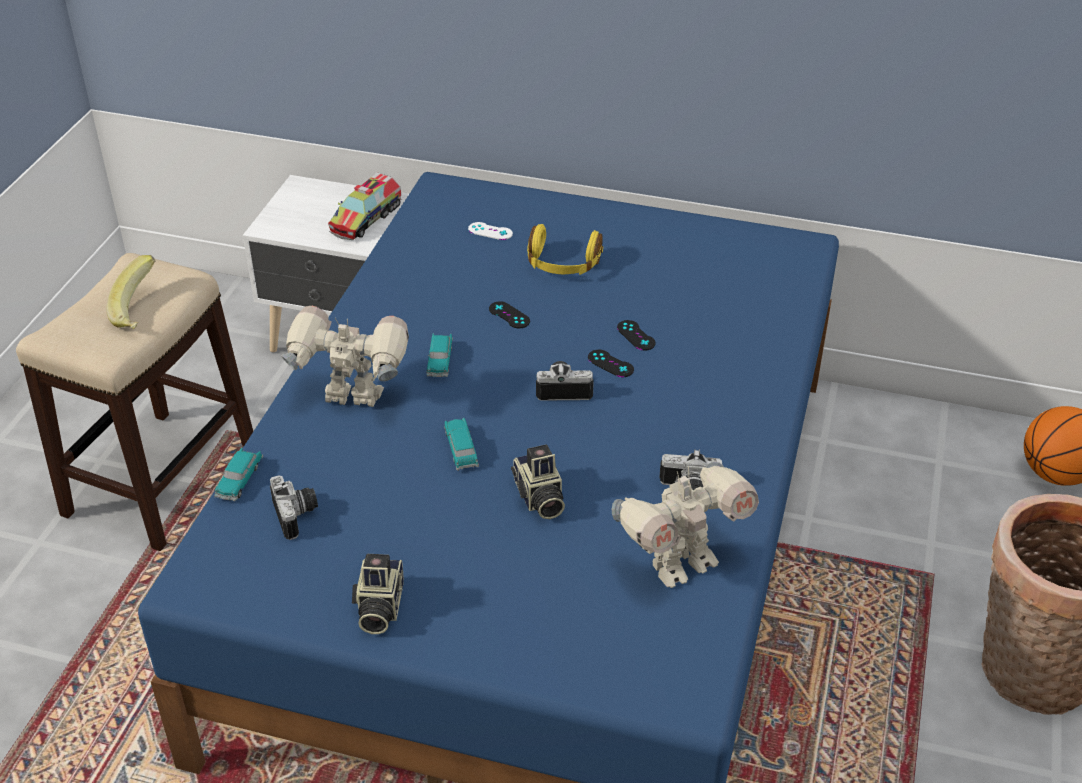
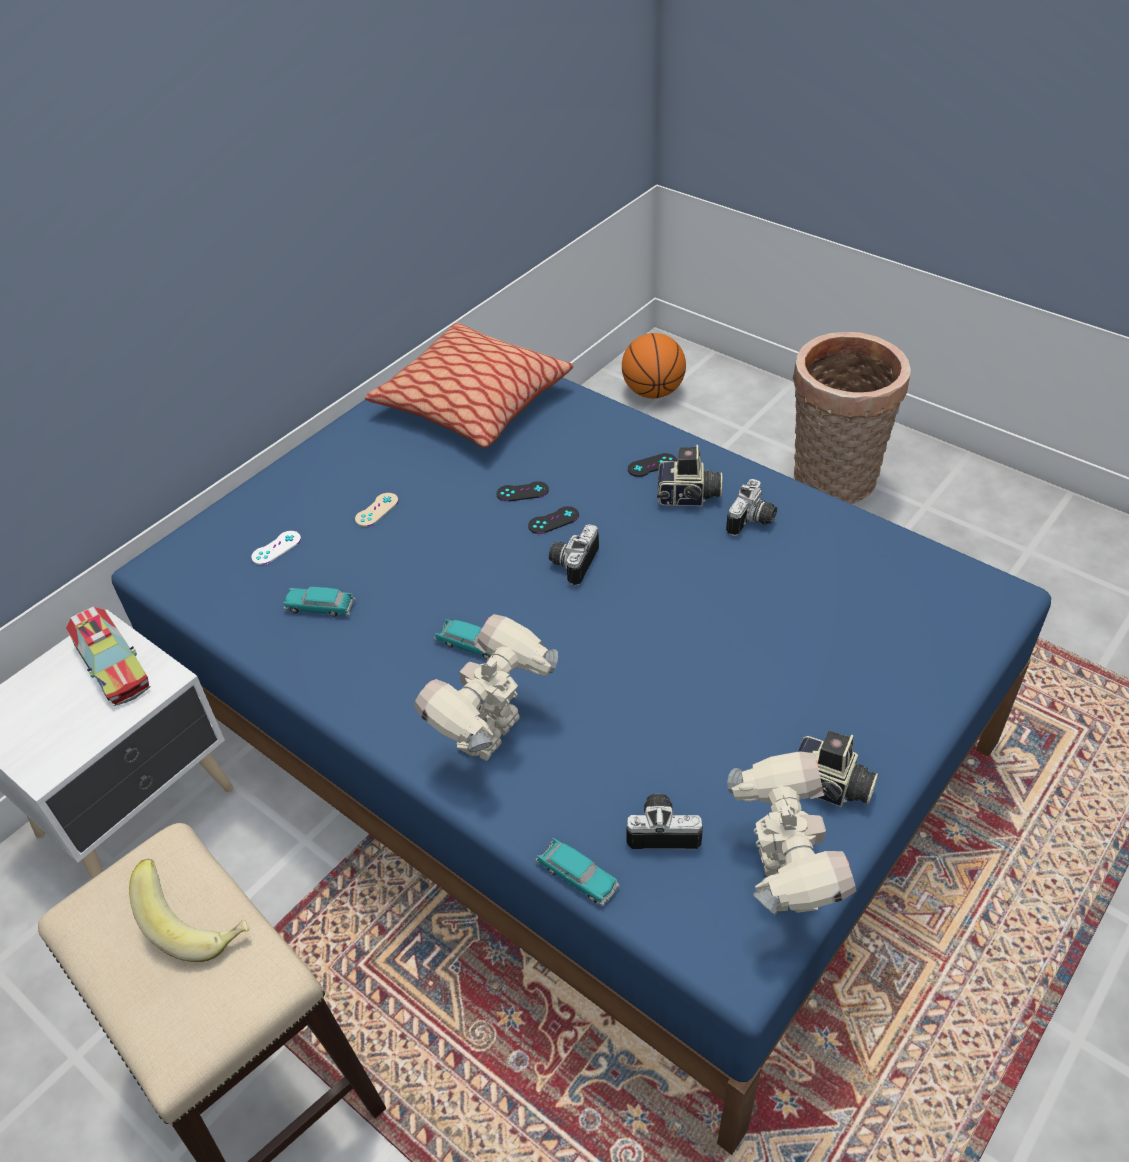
camera: 65 degrees left, 5 degrees up
toy car [444,418,479,471] -> toy car moved to [283,587,356,617]
black game controller [489,301,530,328] -> black game controller moved to [628,453,677,477]
camera [511,444,565,519] -> camera moved to [657,445,722,506]
yellow headphones [527,224,603,275] -> beige game controller [355,493,398,527]
toy robot [612,462,759,588] -> toy robot moved to [727,751,856,915]
none -> pillow [365,322,573,448]

